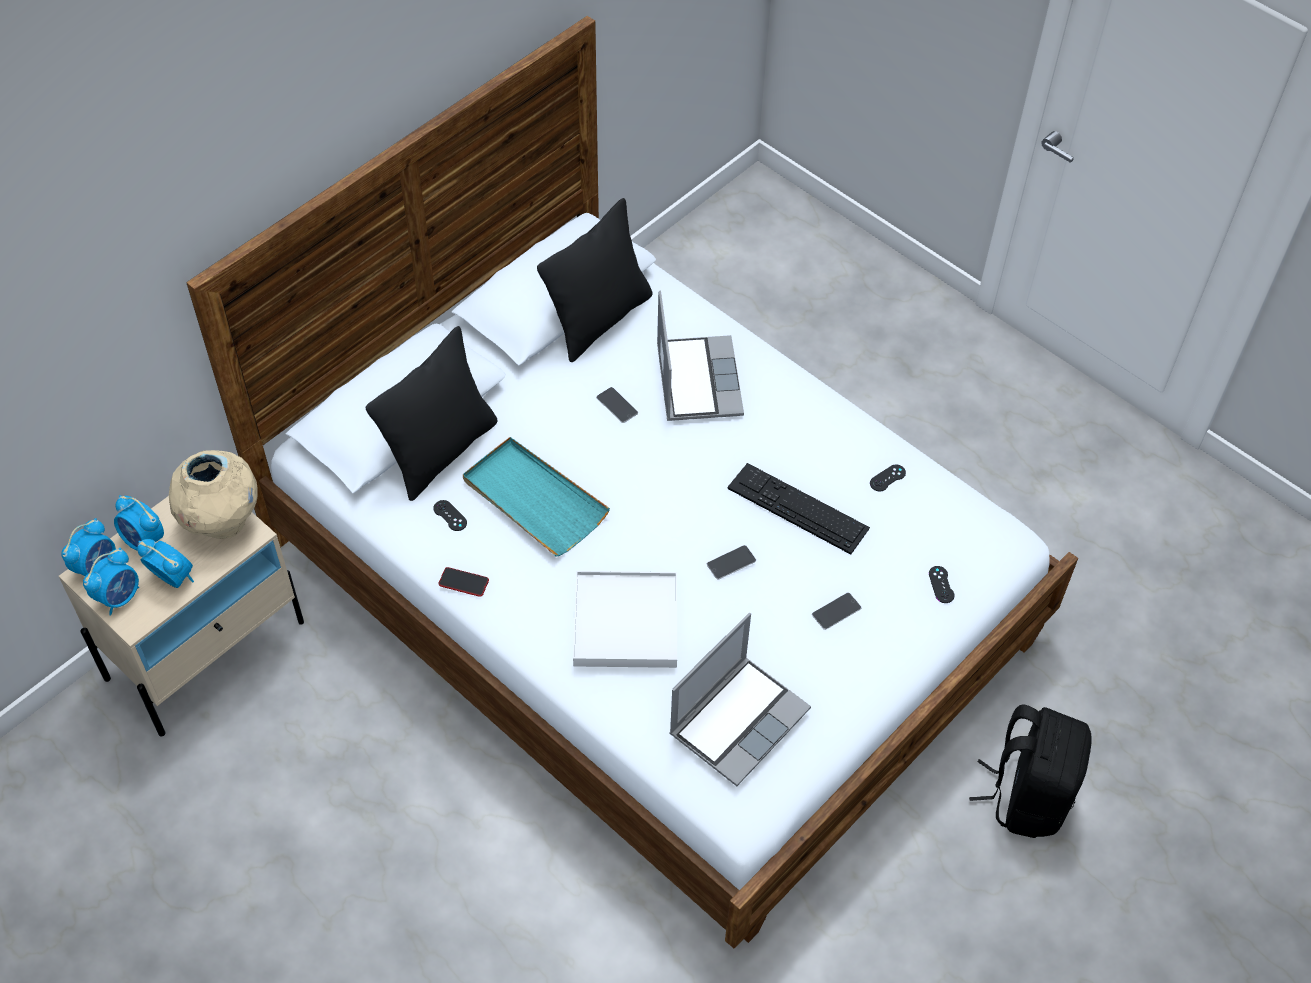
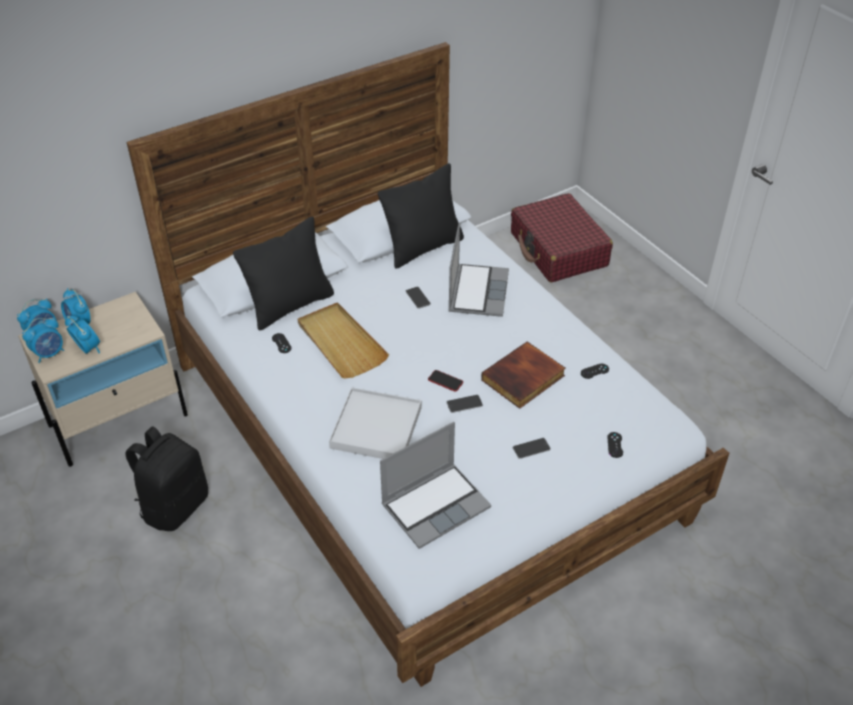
camera: 15 degrees right, 10 degrees down
beige vase [169,450,258,539] -> none
phone [438,567,489,597] -> phone moved to [428,370,463,392]
turquoise tray [463,437,610,557] -> beige tray [298,302,389,378]
keyboard [728,463,870,555] -> book [481,342,566,409]
black backpack [969,704,1092,838] -> black backpack moved to [126,426,208,531]
none -> red suitcase [511,193,613,283]

